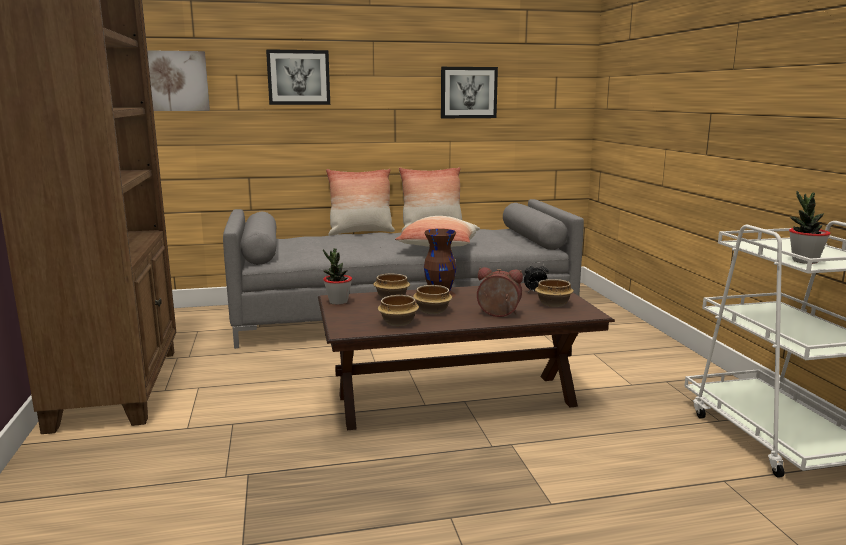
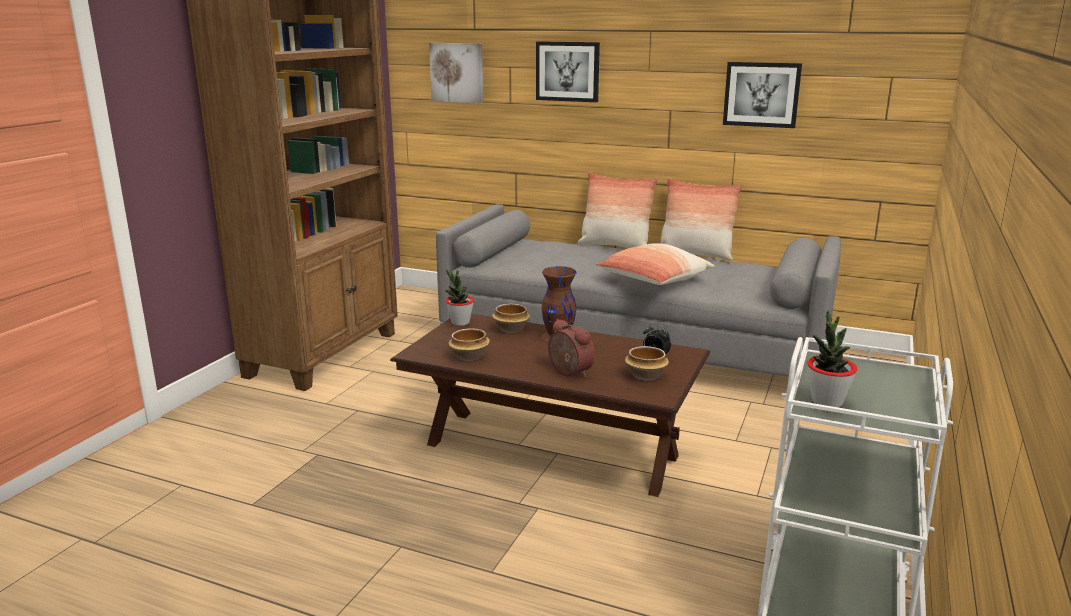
camera: 35 degrees right, 5 degrees up
bowl [413,285,452,314] -> none

